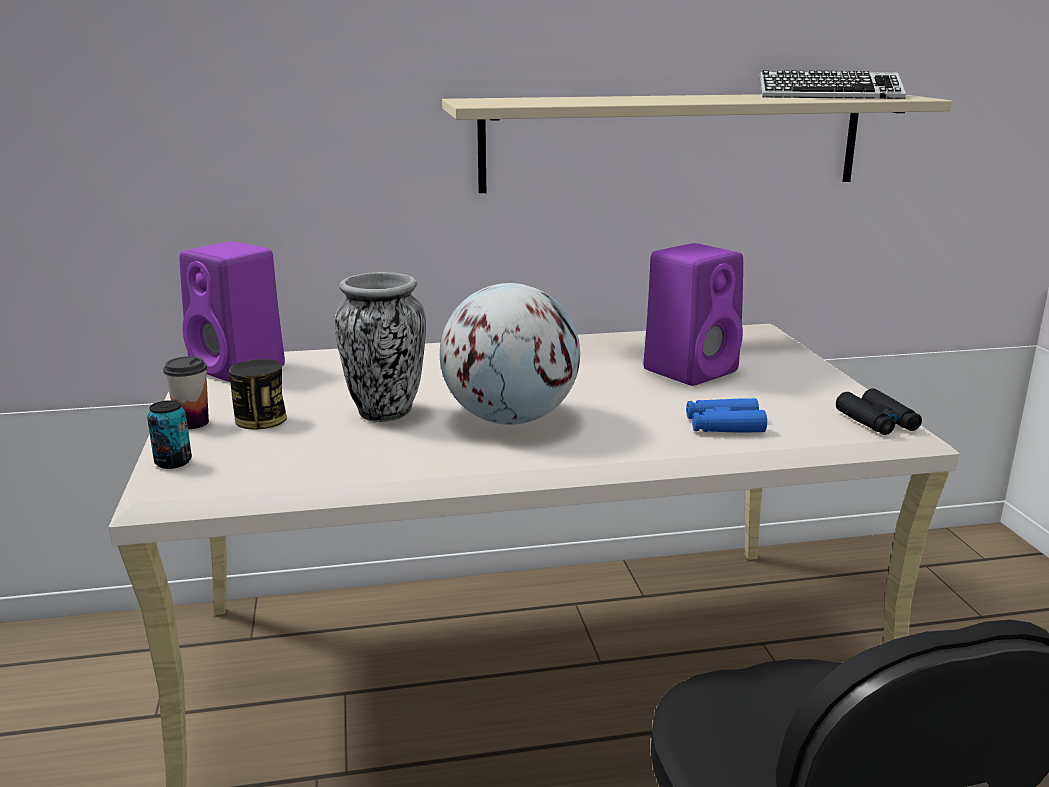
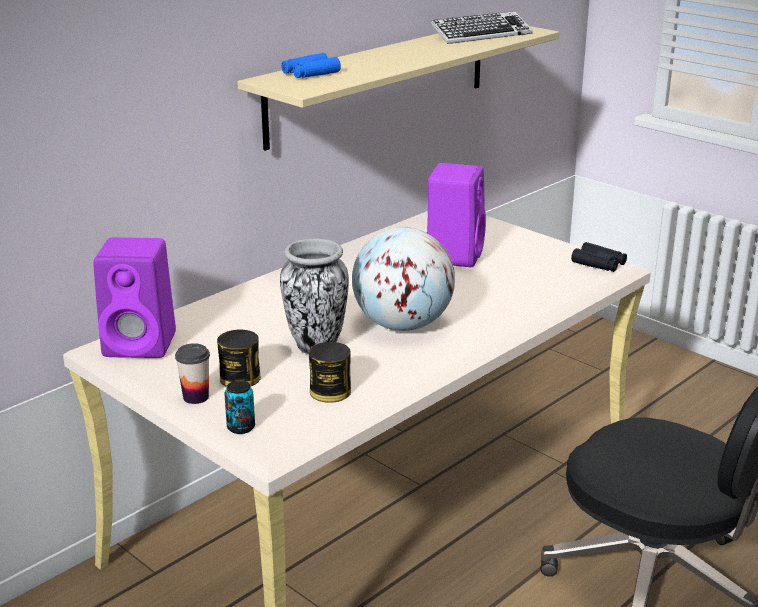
camera: 35 degrees left, 5 degrees up
blue binoculars [686,398,767,433] -> blue binoculars moved to [281,53,341,78]
none -> can [308,342,351,403]

